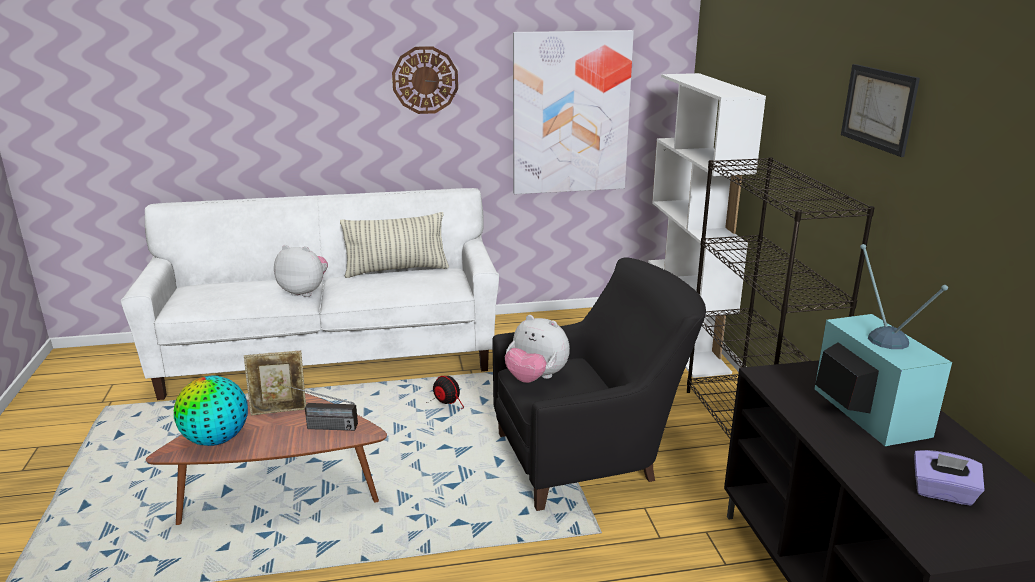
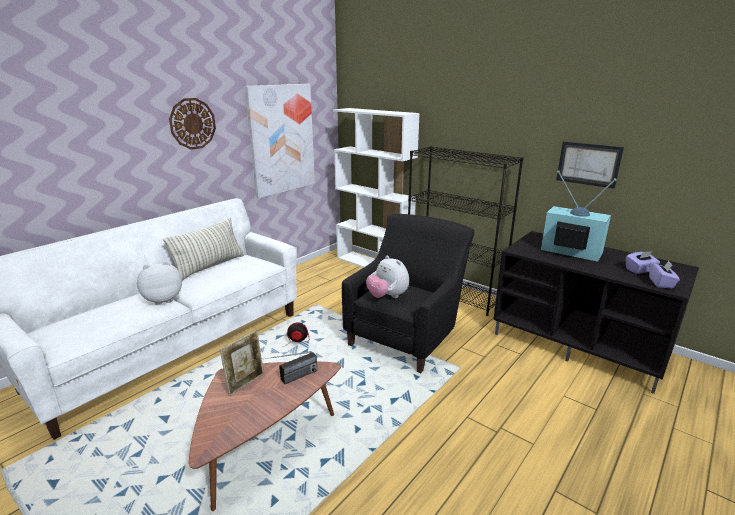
camera: 40 degrees left, 0 degrees up
globe [174,376,248,446] -> none
plush toy [505,315,570,383] -> plush toy turned 60 degrees clockwise [366,256,409,298]
picture [841,64,920,157] -> picture moved to [556,141,624,189]
none -> purple tissue box [649,261,680,289]

